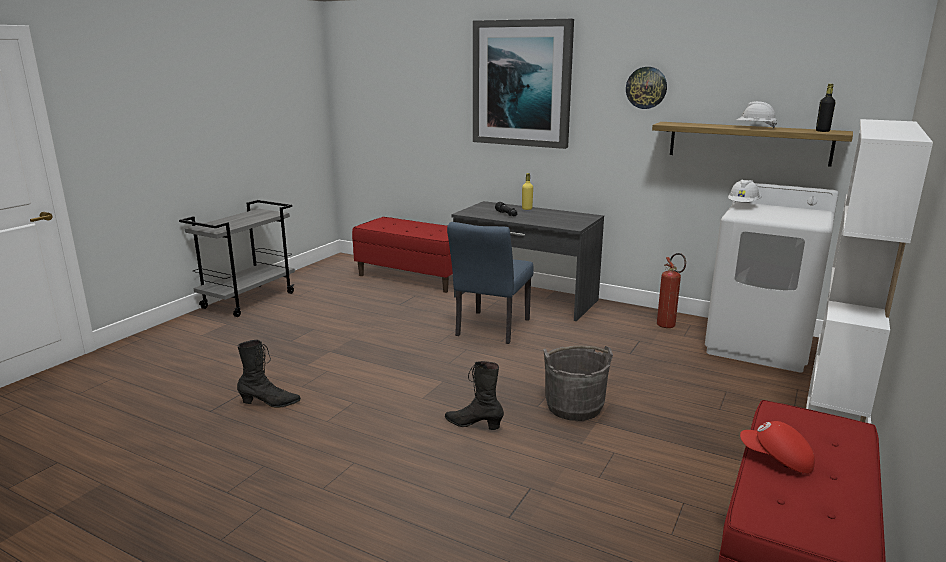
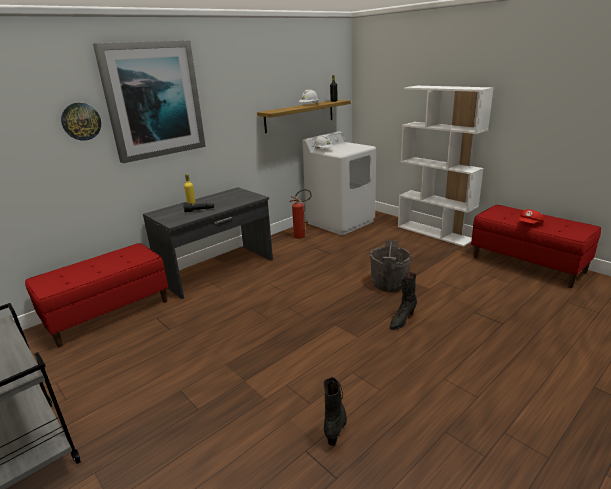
camera: 70 degrees left, 5 degrees up
blue chair [447,222,533,344] -> none
wall clock [626,67,667,109] -> wall clock moved to [61,103,101,141]

